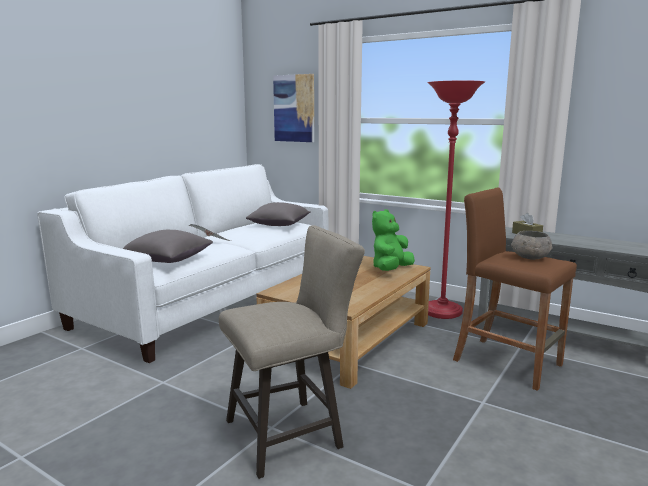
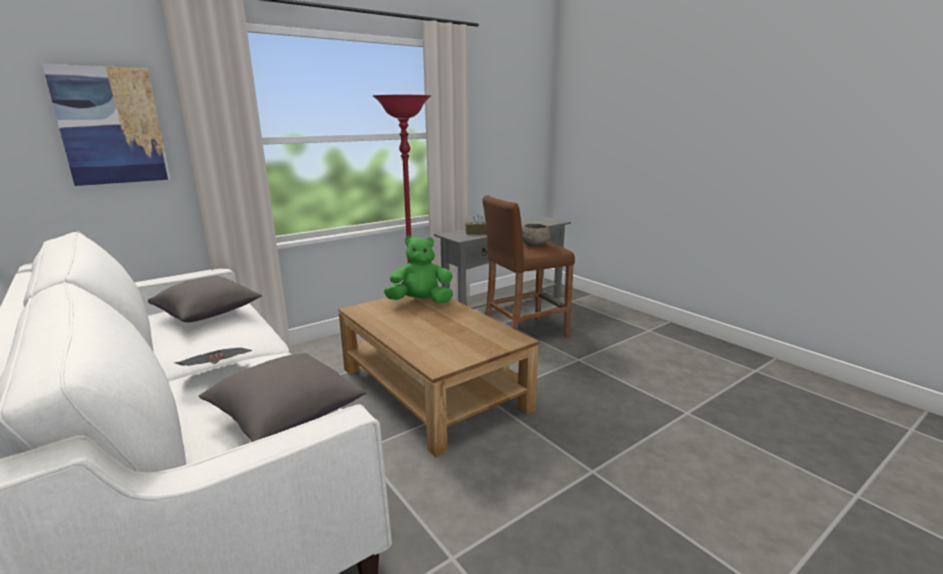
camera: 70 degrees left, 5 degrees up
beige stool [219,225,365,479] -> none
green plush toy [372,209,415,271] -> green plush toy turned 120 degrees clockwise [384,236,453,304]

